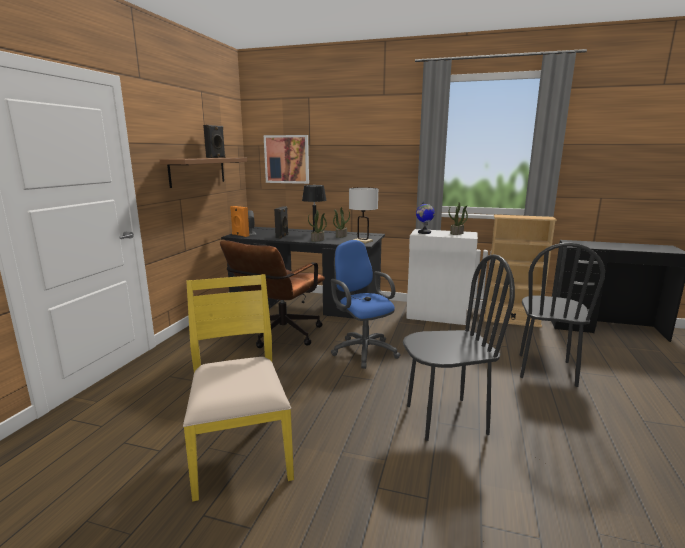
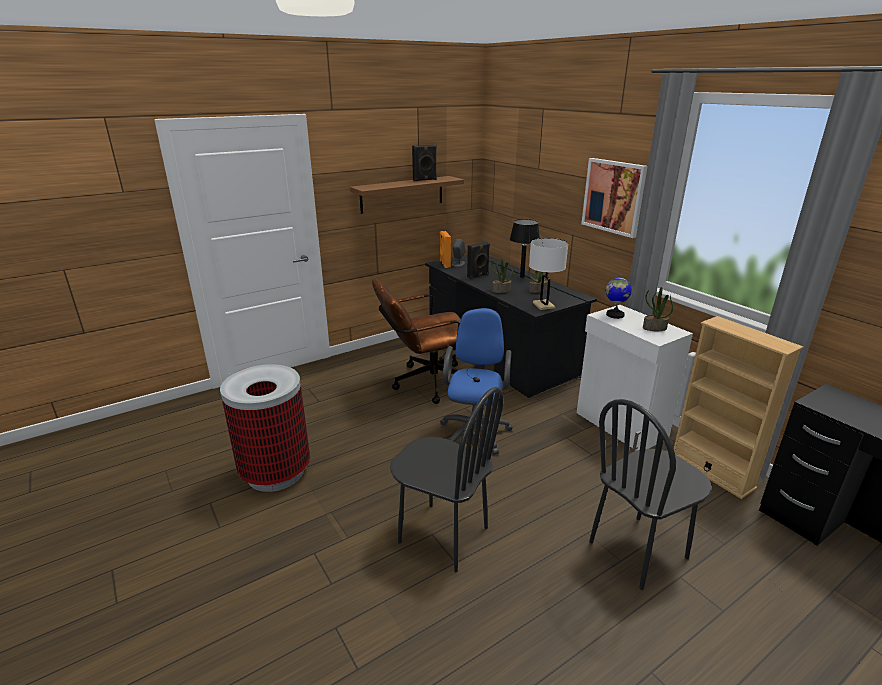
camera: 40 degrees right, 10 degrees up
yellow chair [183,274,294,502] -> trash can [220,364,310,492]
picture [264,135,309,184] -> picture moved to [581,158,648,238]

